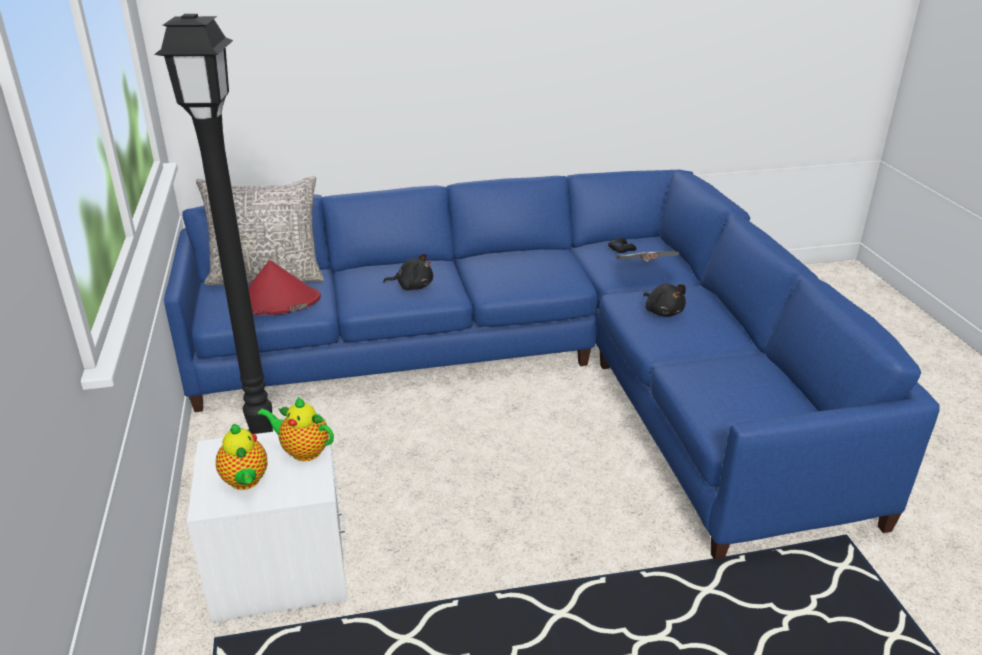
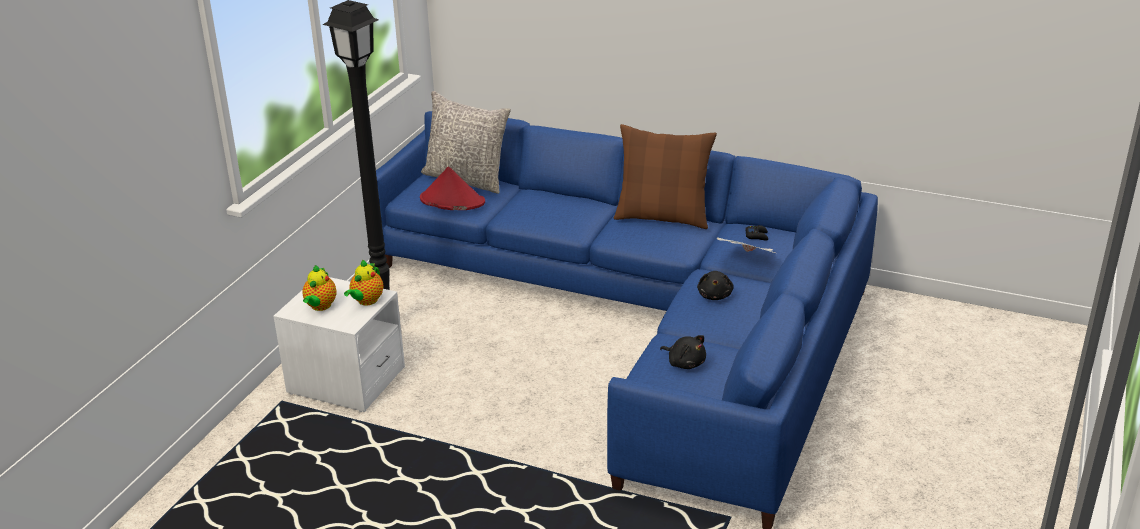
camera: 35 degrees right, 0 degrees up
teapot [257,396,334,461] -> teapot turned 120 degrees counterclockwise [344,260,383,305]
black plush toy [383,254,433,290] -> black plush toy moved to [660,335,706,369]
none -> brown pillow [614,124,717,229]

